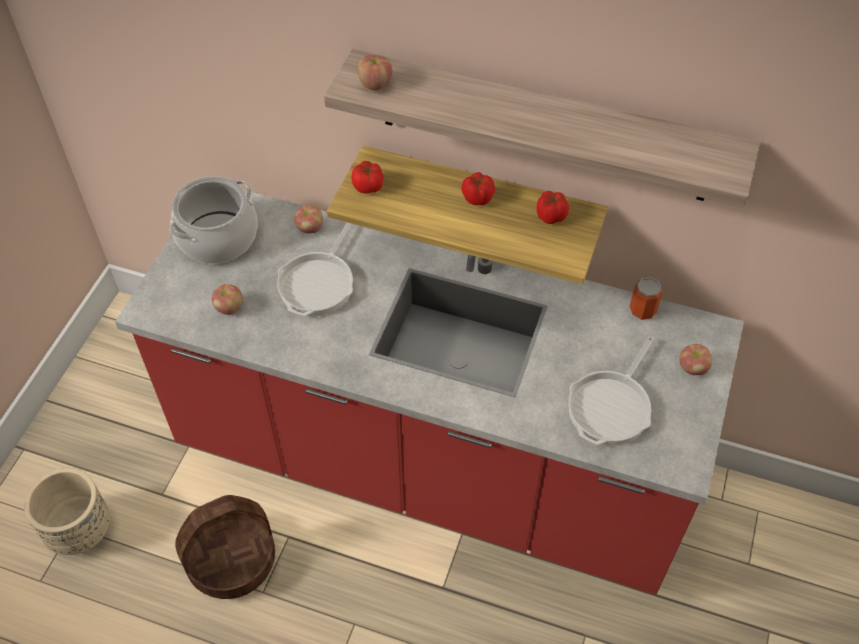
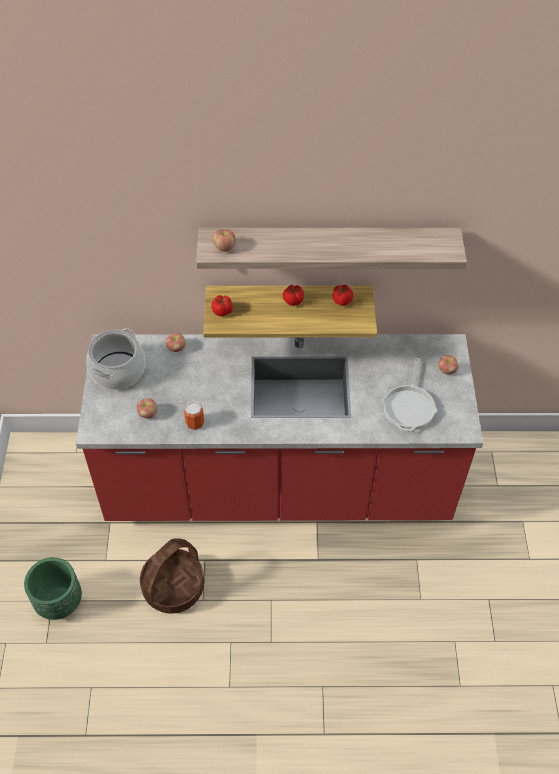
camera: 20 degrees left, 0 degrees up
beige planter [24,468,110,555] -> green planter [24,557,82,620]
frying pan [277,222,353,316] -> none
can [630,277,663,320] -> can moved to [184,401,204,430]

